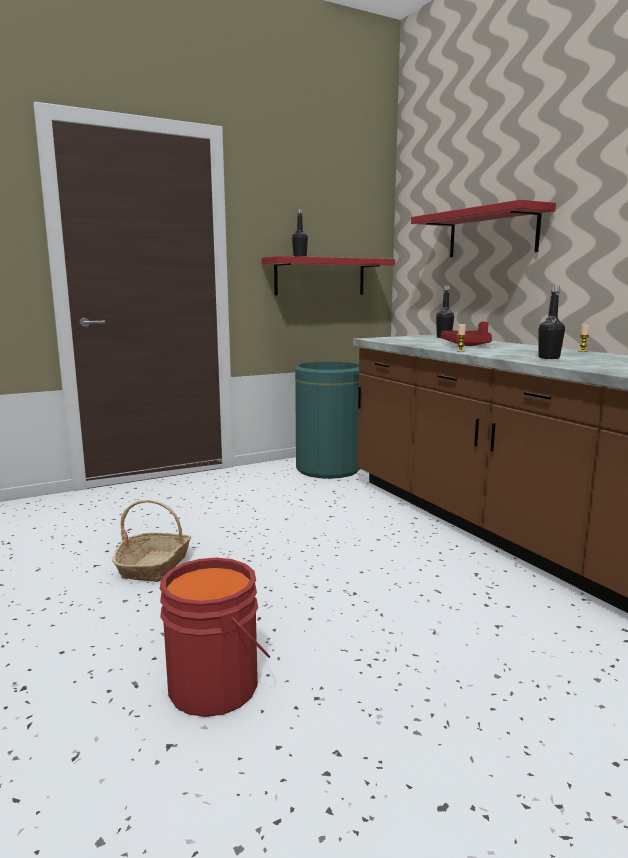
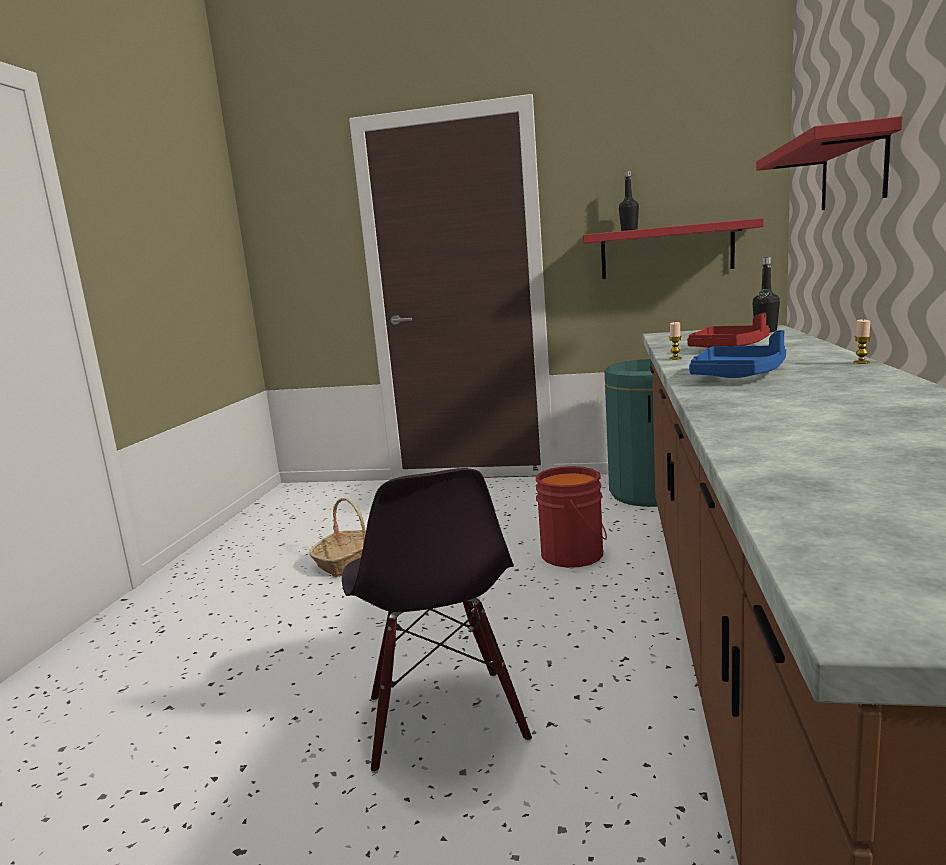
camera: 40 degrees right, 0 degrees up
red bucket [160,558,270,717] -> red bucket moved to [536,466,607,568]
black bottle [538,285,565,359] -> blue tray [689,330,786,378]
none -> black chair [342,468,532,773]

